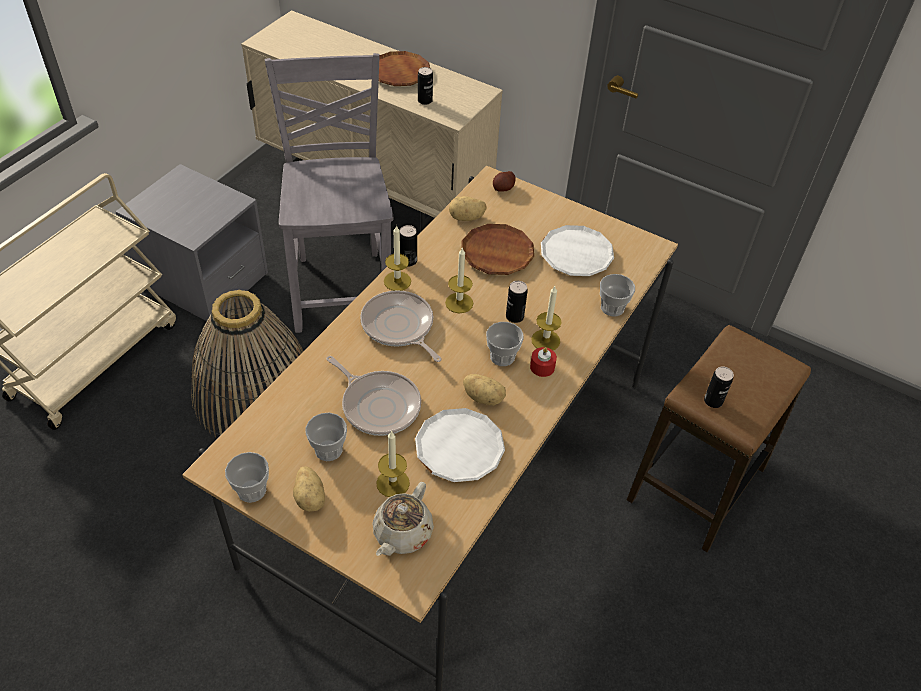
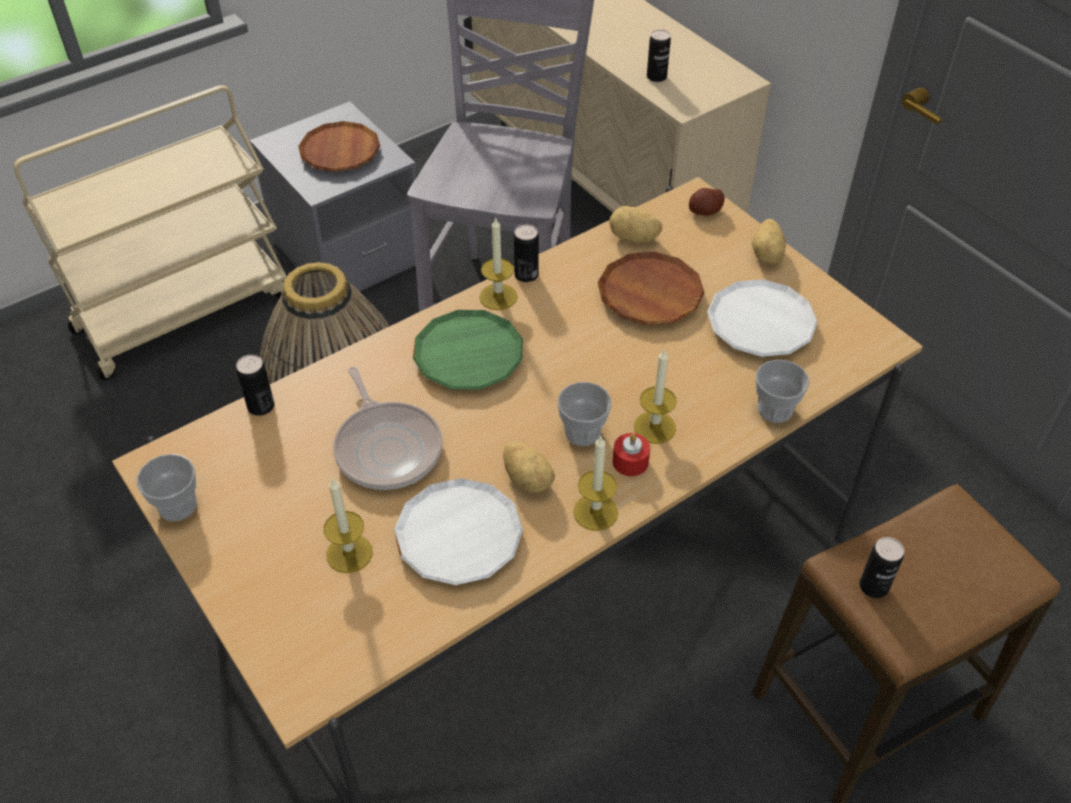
camera: 25 degrees right, 0 degrees up
potato [293,466,325,512] -> potato moved to [752,219,786,264]
cup [305,413,347,461] -> none
frying pan [360,290,442,362] -> green plate [413,310,523,390]
beige teapot [373,482,434,556] -> none
brown plate [379,51,430,86] -> brown plate moved to [298,121,380,172]
candle [445,247,473,313] -> candle moved to [573,436,618,531]
can [506,281,528,323] -> can moved to [236,355,275,416]

